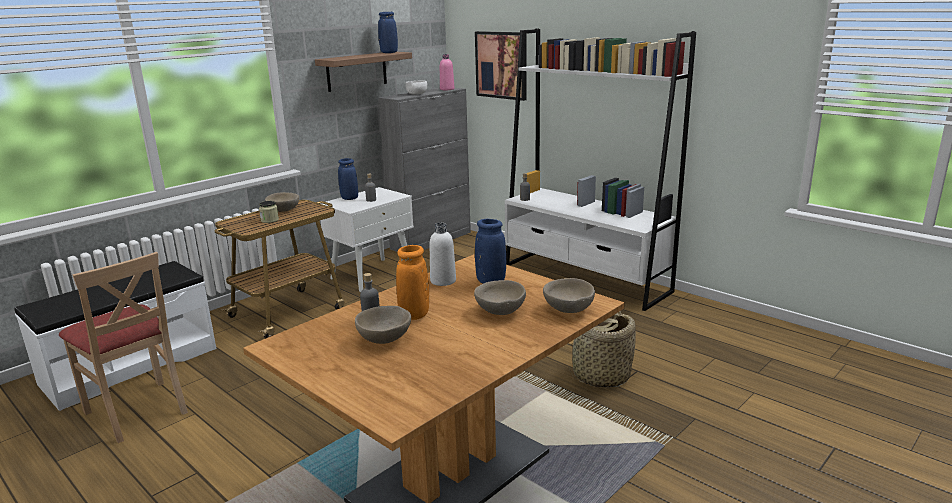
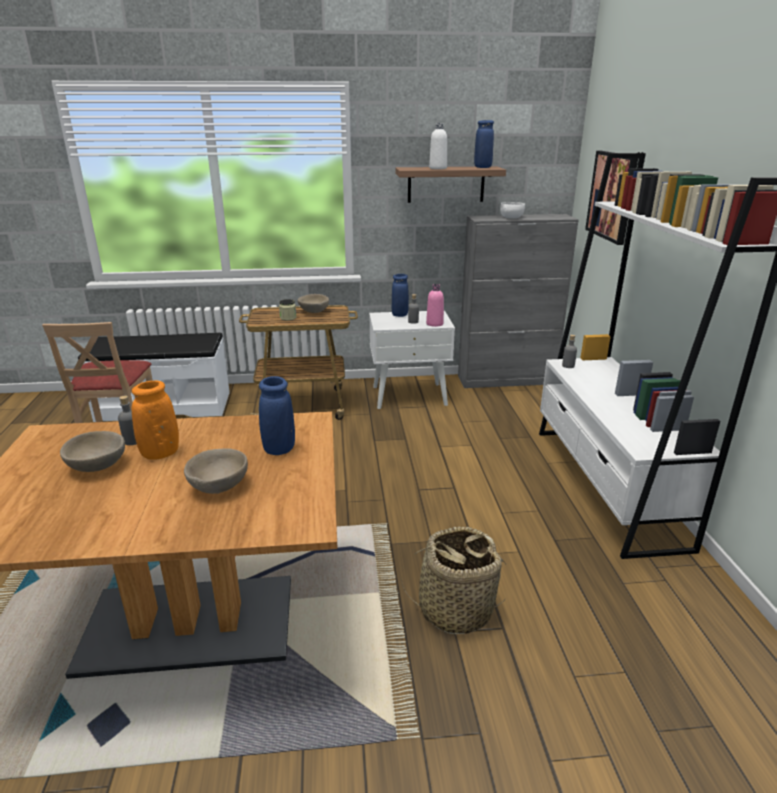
camera: 40 degrees right, 5 degrees up
white bottle [430,223,456,286] -> white bottle moved to [429,123,447,169]
pink bottle [440,54,454,90] -> pink bottle moved to [426,284,444,327]
beige bowl [543,278,595,313] -> none

